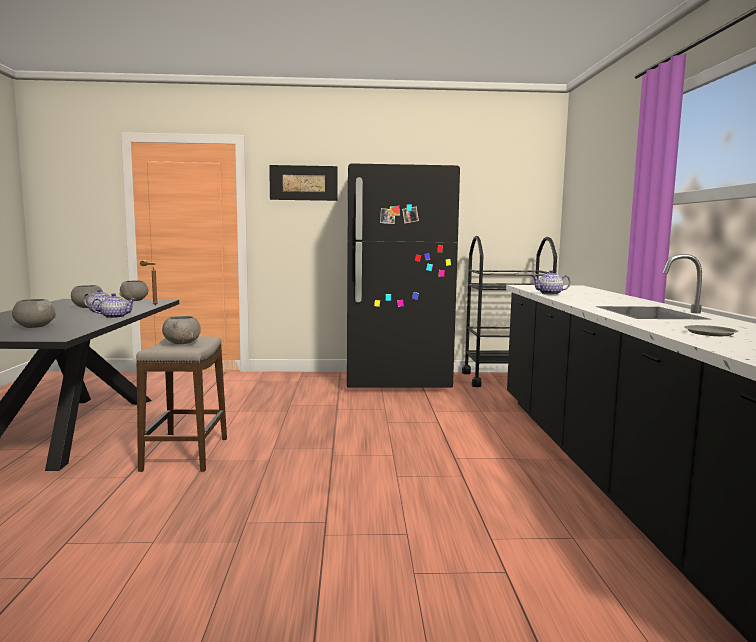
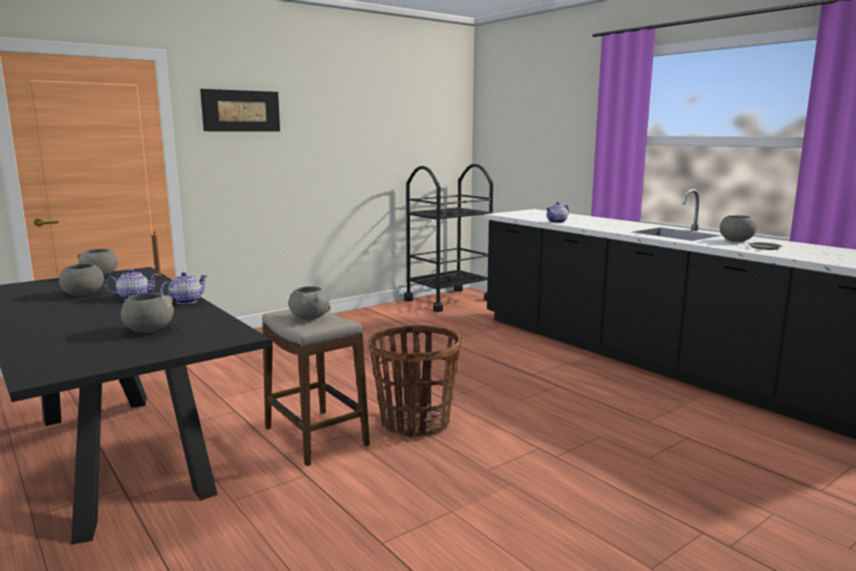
camera: 35 degrees left, 5 degrees up
black fridge [347,163,460,388] -> none
none -> basket [368,325,461,437]
none -> grey bowl [720,215,757,242]

